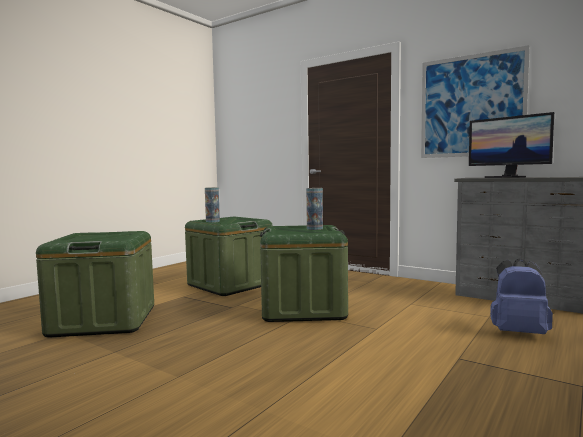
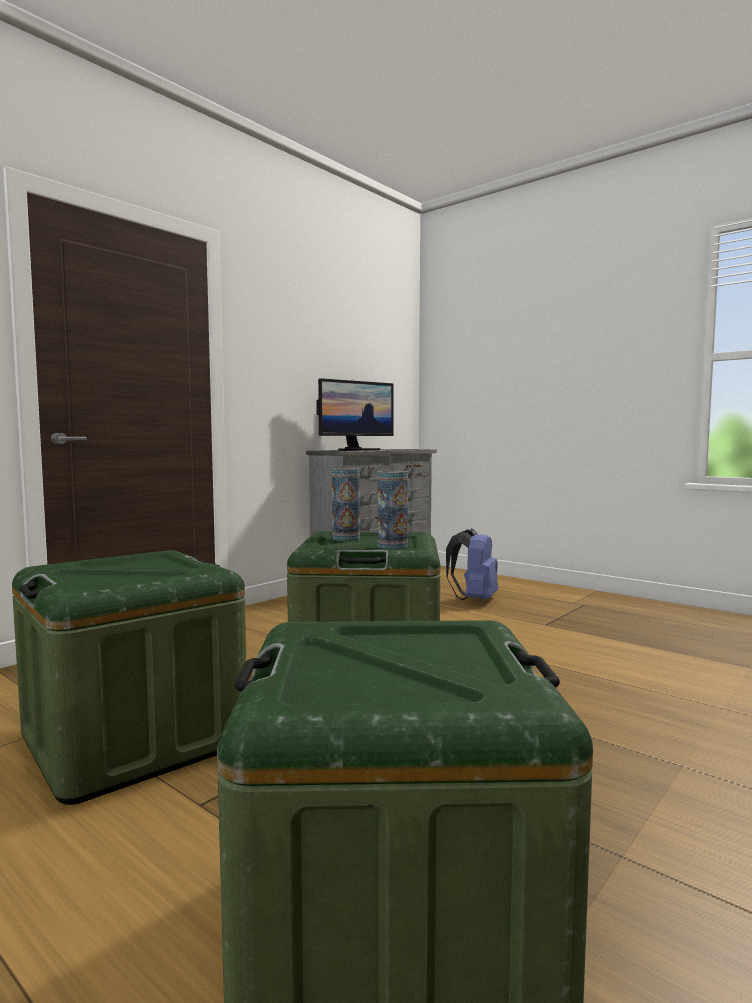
camera: 85 degrees left, 0 degrees up
vase [205,187,220,223] -> vase moved to [377,471,408,549]
picture [421,45,530,158] -> none

